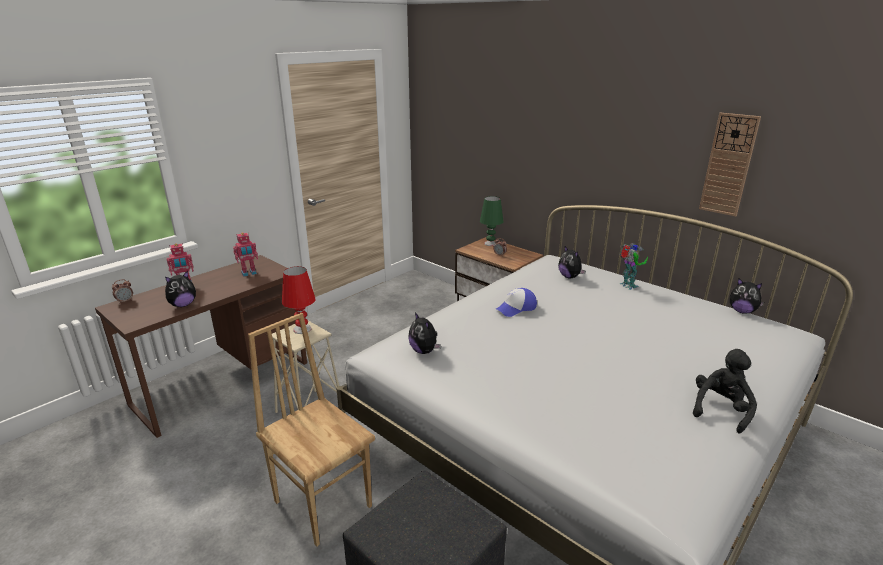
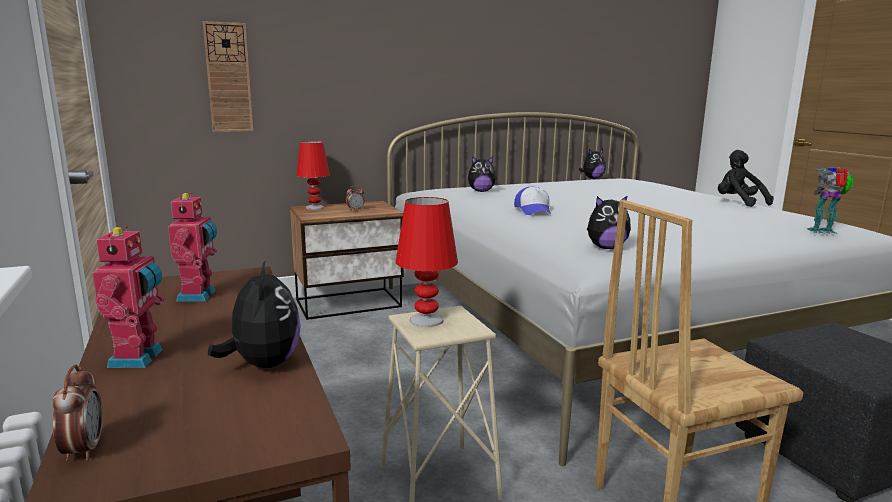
camera: 65 degrees left, 10 degrees down
green table lamp [480,196,503,246] -> red table lamp [296,141,330,210]
toy robot [620,243,648,290] -> toy robot moved to [807,167,854,234]
wall clock [699,113,761,217] -> wall clock moved to [203,21,253,132]

